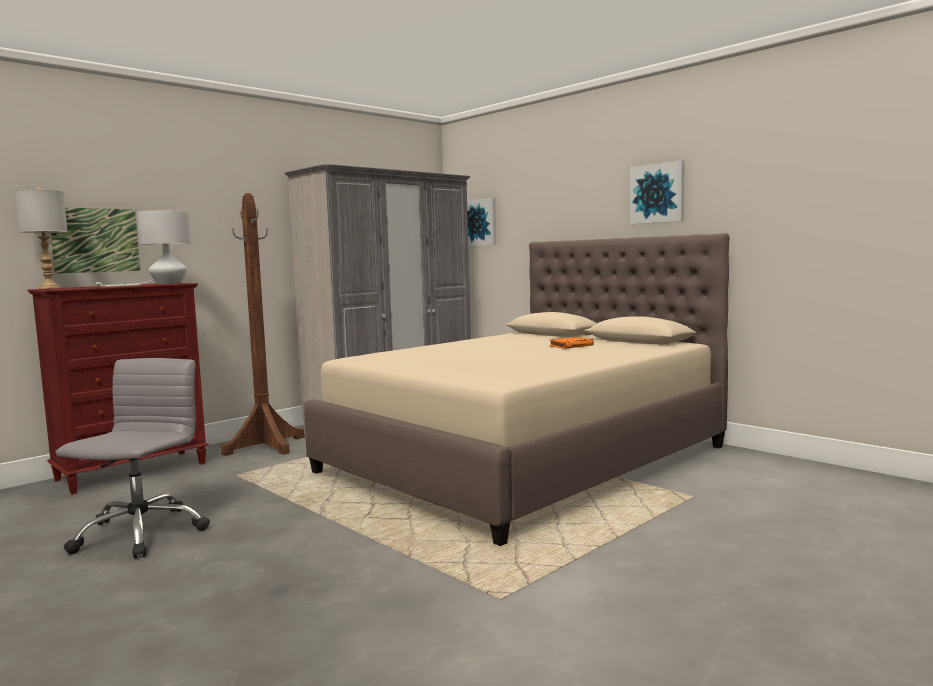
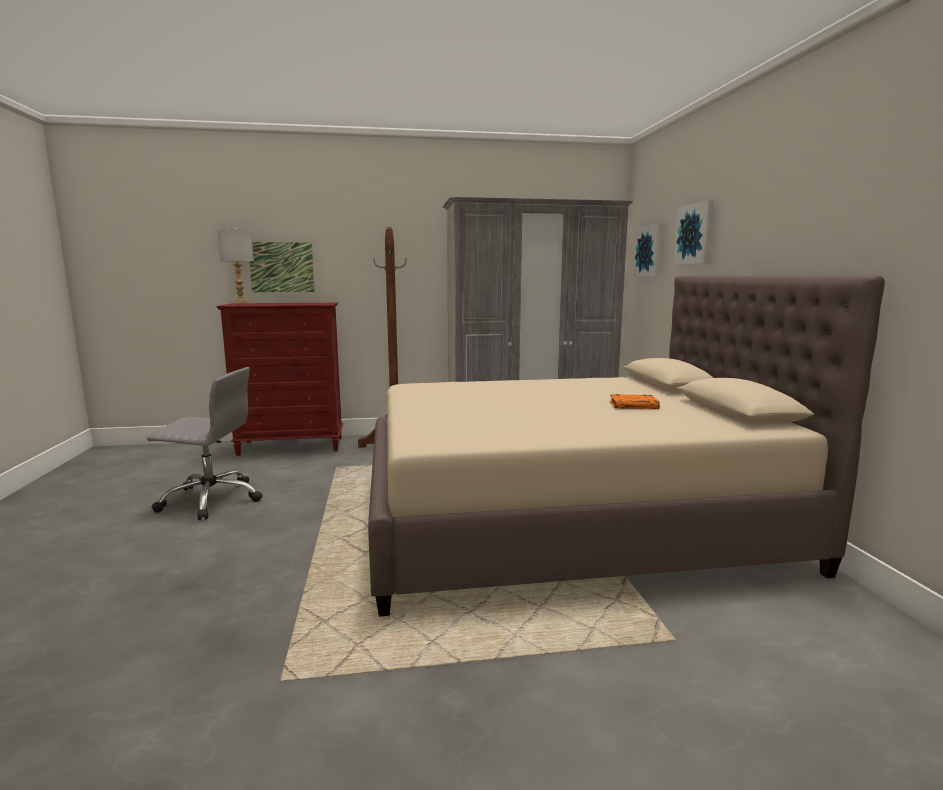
camera: 35 degrees right, 5 degrees up
grey office chair [55,358,210,558] -> grey office chair turned 45 degrees clockwise [147,367,263,520]
white table lamp [96,211,191,287] -> none
picture [630,160,685,224] -> picture moved to [673,200,714,264]

